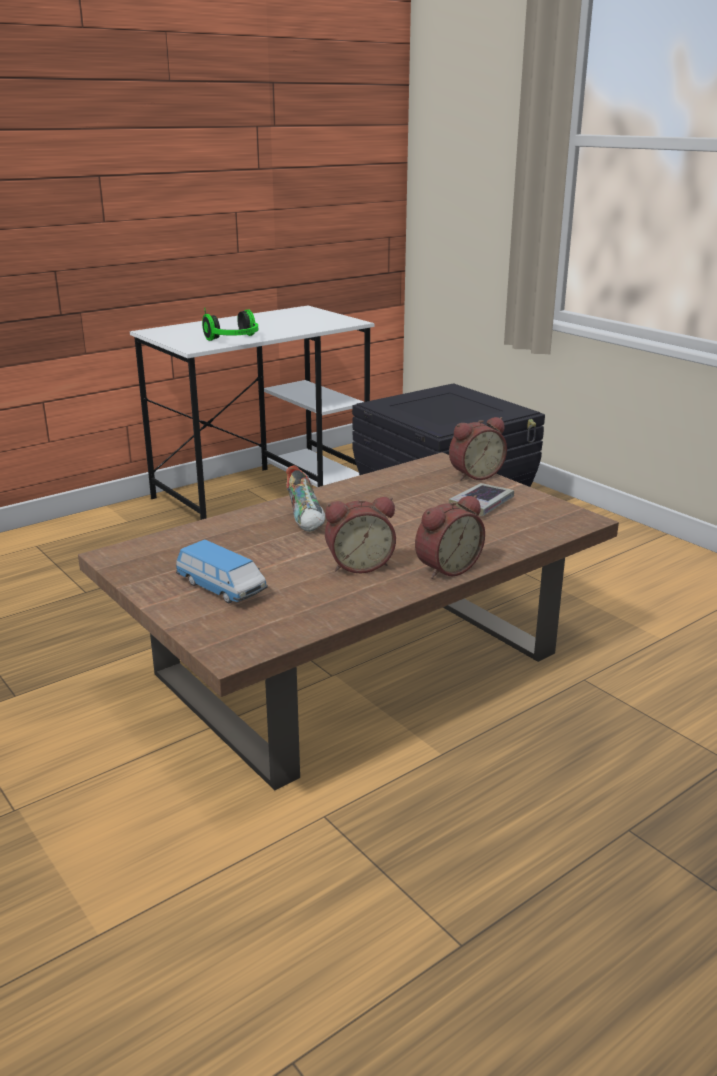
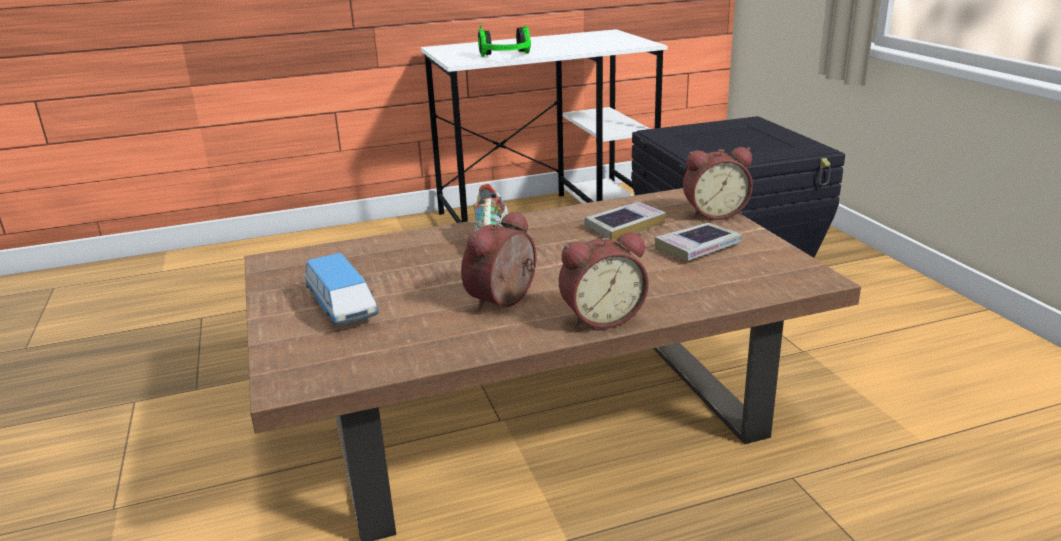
camera: 20 degrees right, 0 degrees up
alarm clock [325,497,396,573] -> alarm clock turned 120 degrees clockwise [461,210,537,311]
none -> book [584,202,666,240]

